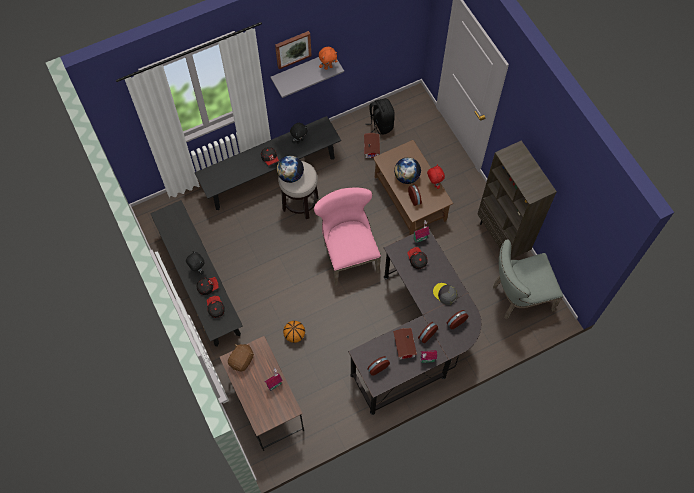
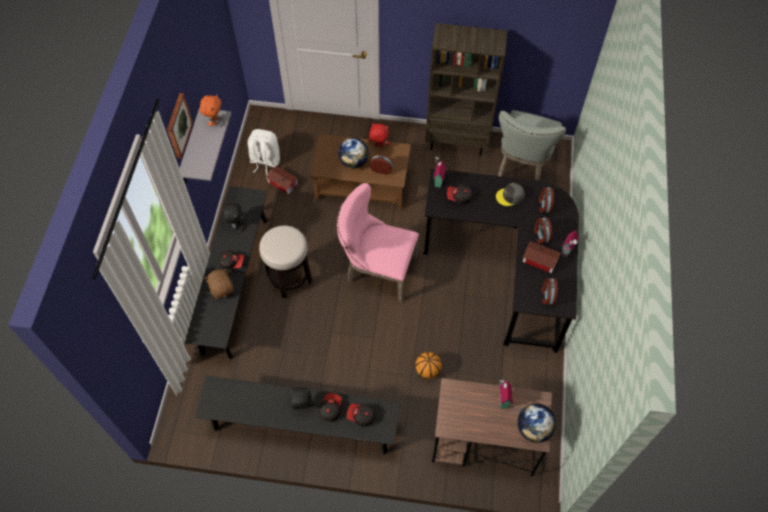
camera: 55 degrees left, 5 degrees down
brown plush toy [228,344,254,371] -> brown plush toy moved to [204,269,233,299]
globe [276,155,304,183] -> globe moved to [517,403,556,443]
black backpack [365,98,395,135] -> white backpack [247,129,280,175]

